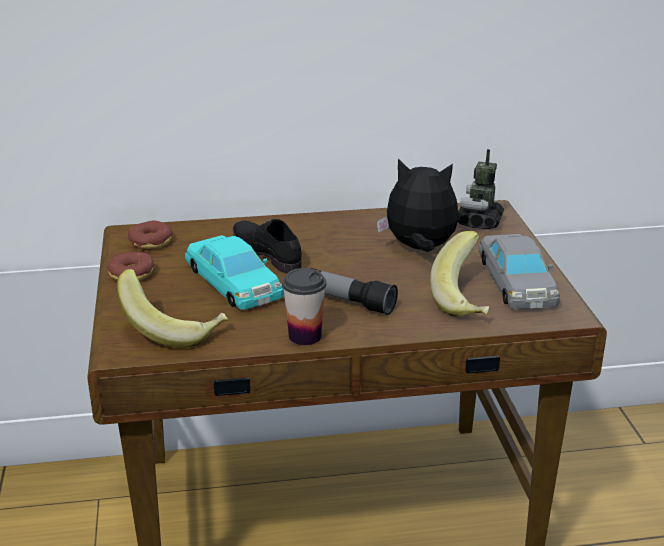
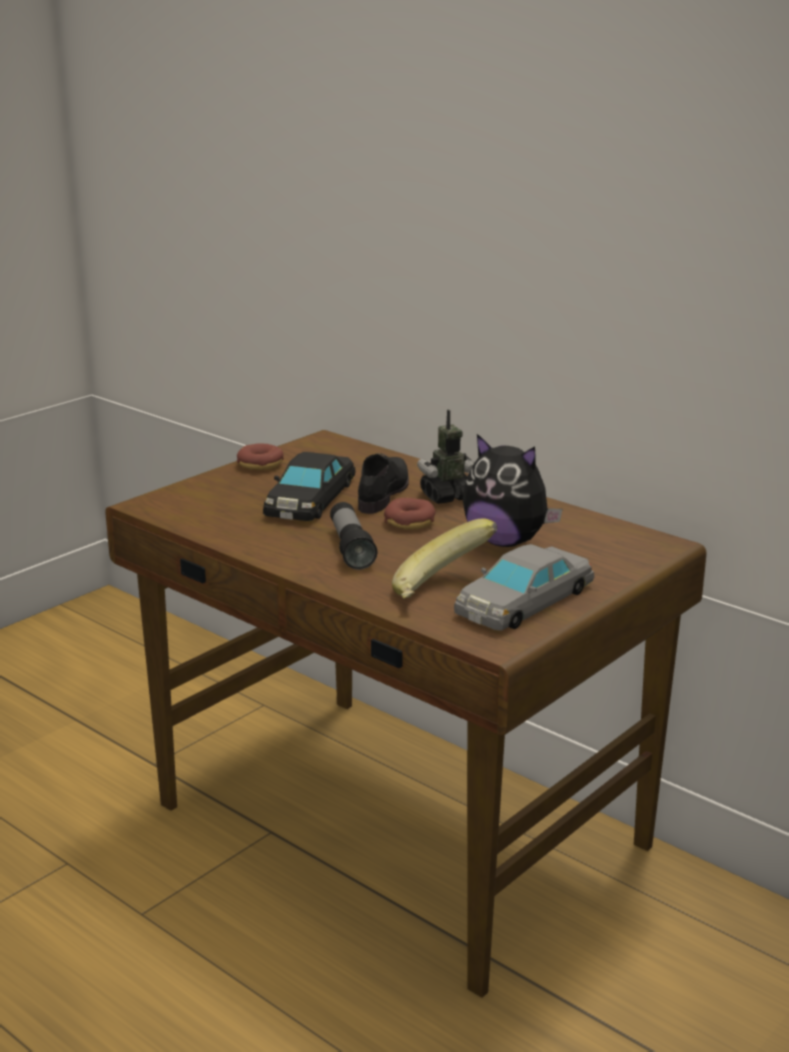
camera: 50 degrees right, 5 degrees down
banana [116,269,228,348] -> none
donut [128,221,173,249] -> donut moved to [384,498,436,530]
turquoise toy car [185,235,284,310] -> black toy car [263,452,356,521]
cup [282,268,326,345] -> none
plush toy [376,159,459,252] -> plush toy turned 150 degrees clockwise [462,434,563,547]
toy robot [458,149,504,229] -> toy robot moved to [417,410,474,504]

